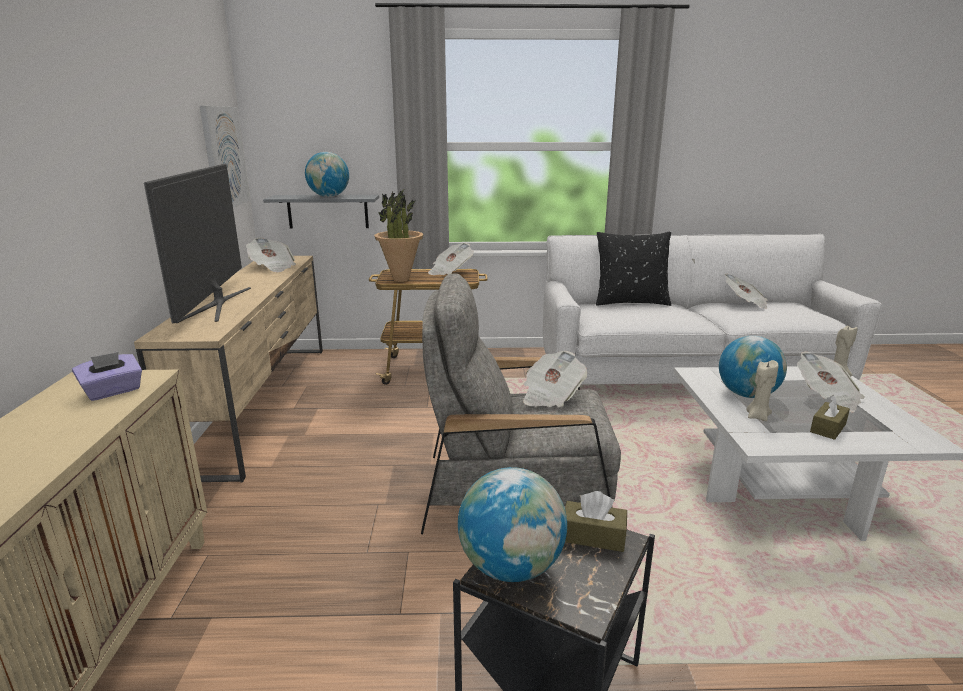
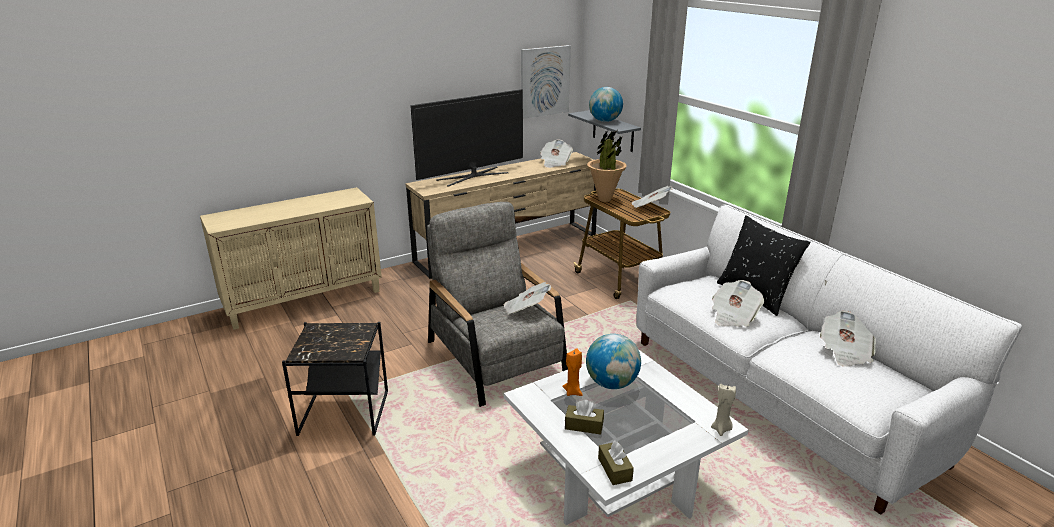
camera: 60 degrees right, 5 degrees up
purple tissue box [72,352,142,401] -> none
globe [458,467,567,582] -> none
brown tissue box [565,491,627,552] -> brown tissue box moved to [598,440,634,485]
beige candle [747,360,779,421] -> orange candle [562,348,583,396]
newspaper [797,351,864,413] -> newspaper moved to [712,280,764,327]

